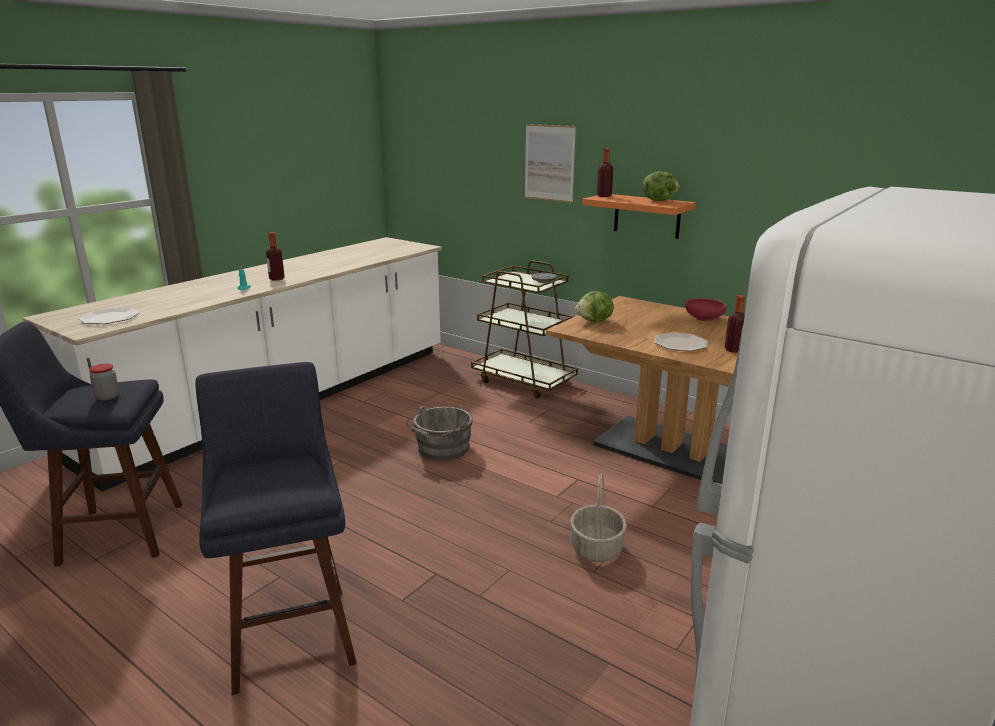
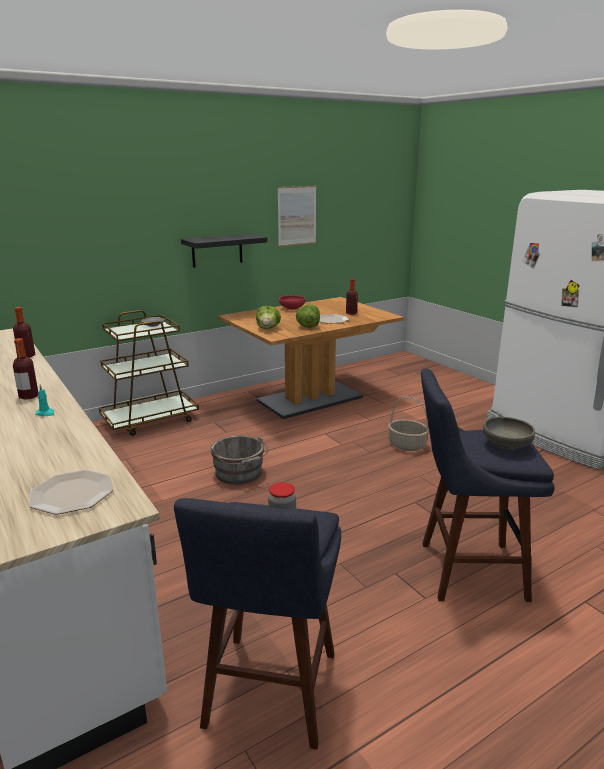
camera: 70 degrees left, 0 degrees up
picture [525,124,576,203] -> picture moved to [277,186,316,246]
orange shelf [582,194,696,239] -> black shelf [181,234,267,268]
bottle [597,148,613,197] -> bottle moved to [13,307,35,358]
lettuce [642,171,679,201] -> lettuce moved to [296,305,320,328]
none -> grey bowl [483,417,535,450]

